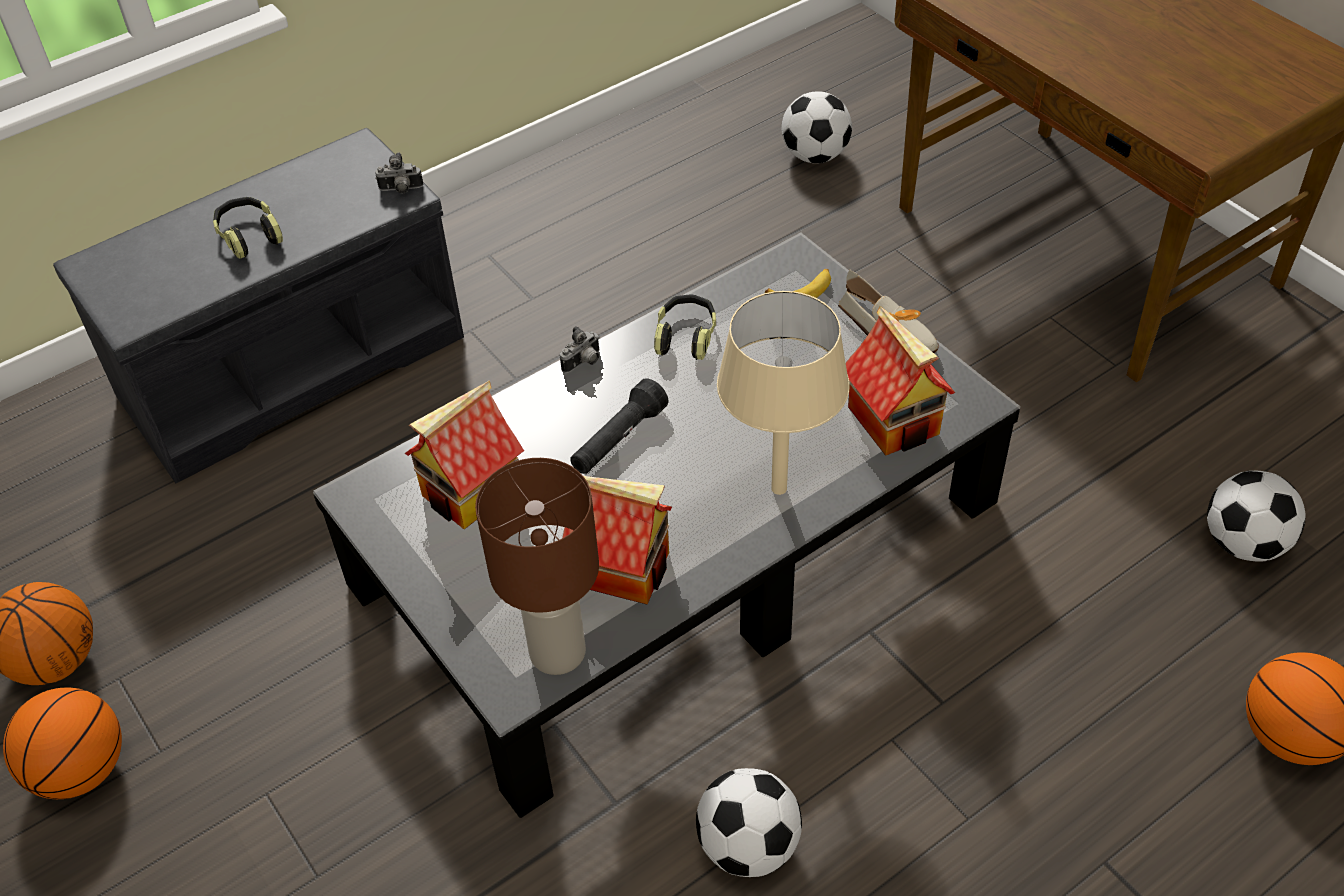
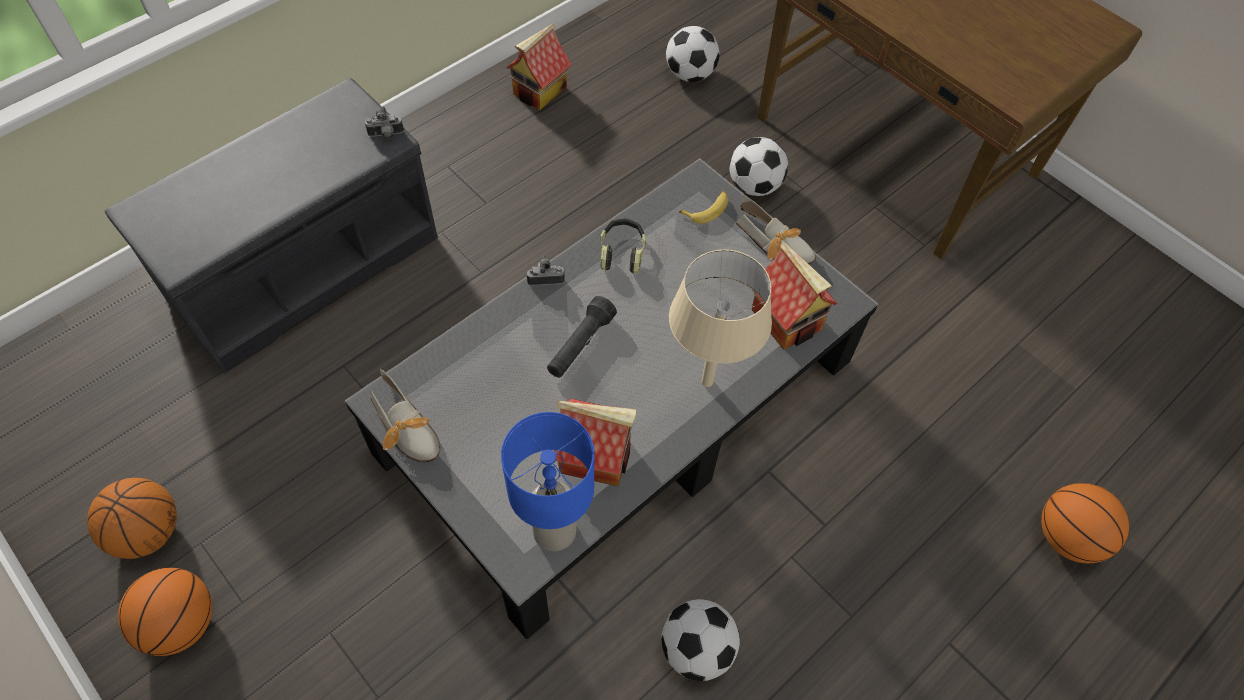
camera: 10 degrees left, 10 degrees up
headphones [213,197,283,259] -> none
toy house [405,380,524,529] -> toy house moved to [506,23,572,110]
brown table lamp [475,458,599,675] -> blue table lamp [501,412,594,551]
camera [560,326,599,373] -> camera turned 135 degrees counterclockwise [526,256,565,285]
football [1207,470,1306,561] -> football moved to [729,137,788,196]
none -> shoe [370,369,440,462]

